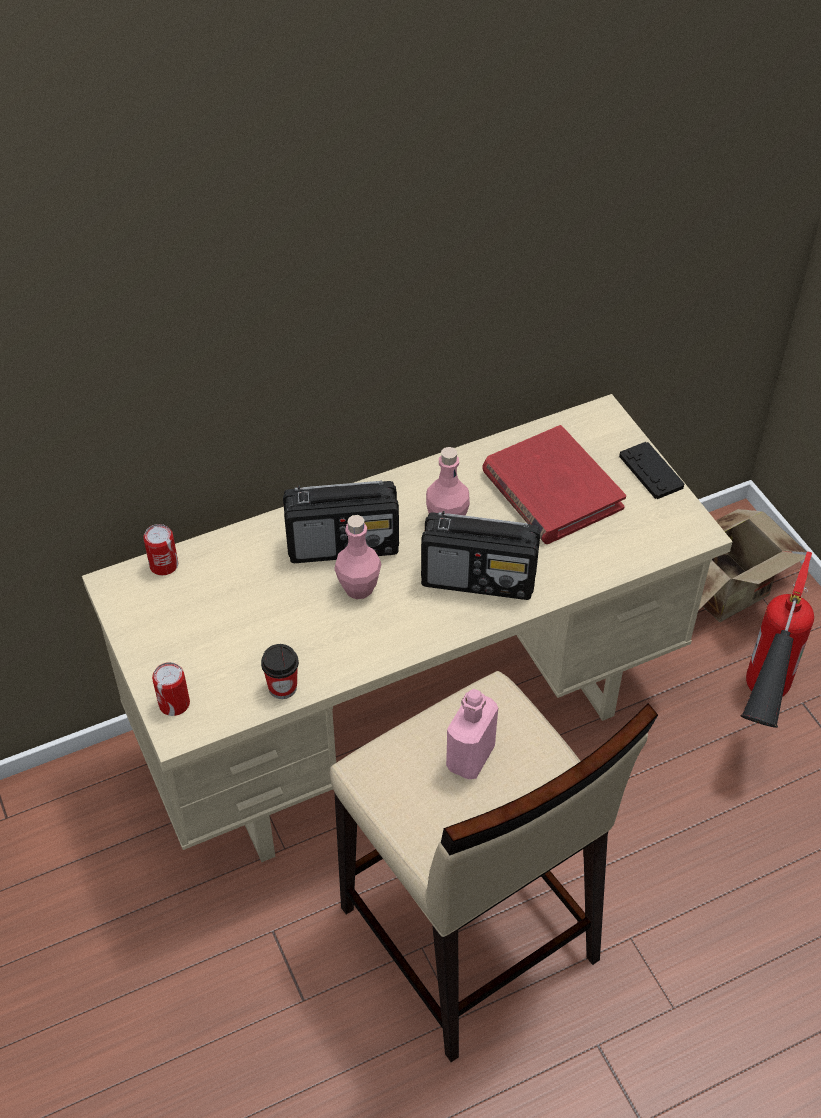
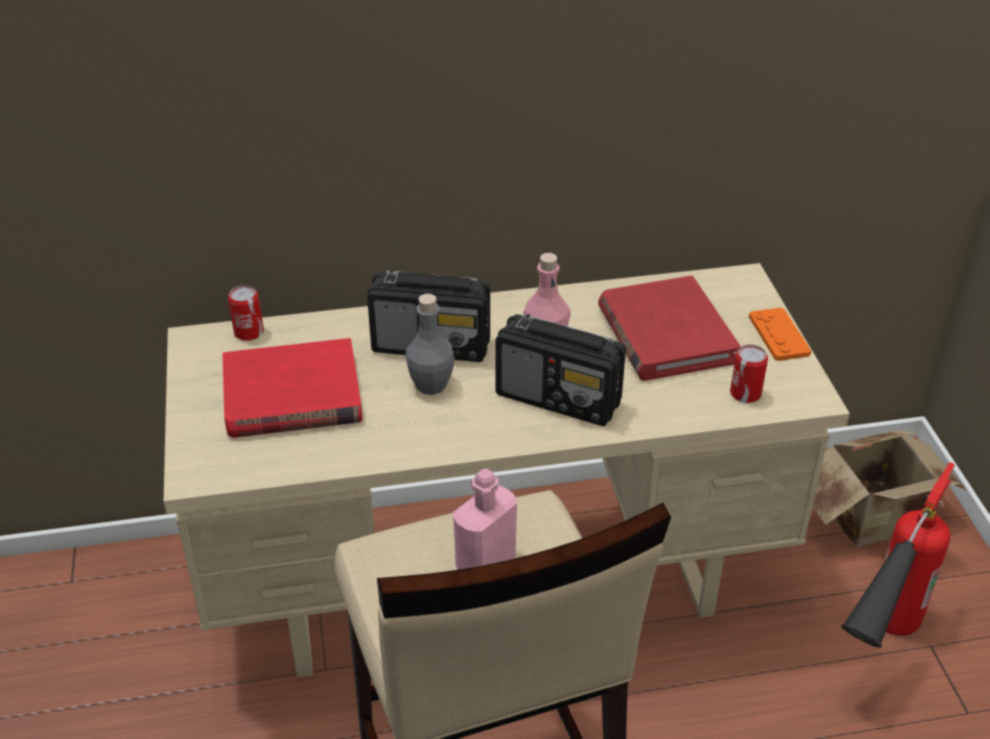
camera: 15 degrees right, 10 degrees down
can [152,662,190,716] -> can moved to [730,345,768,403]
cup [261,644,299,699] -> none
pink bottle [334,515,381,599] -> grey bottle [405,294,455,395]
black game controller [619,442,684,499] -> orange game controller [749,307,811,361]
none -> red book [222,338,362,438]

